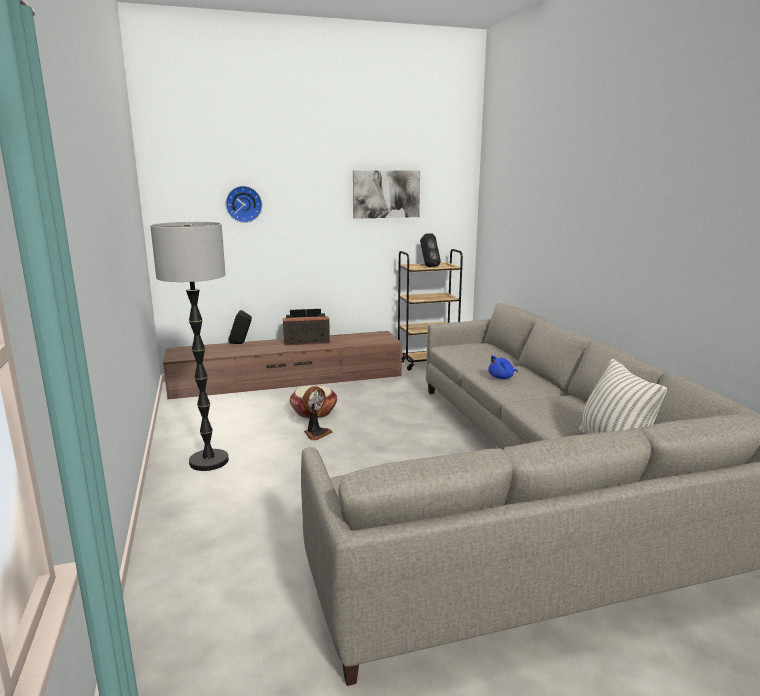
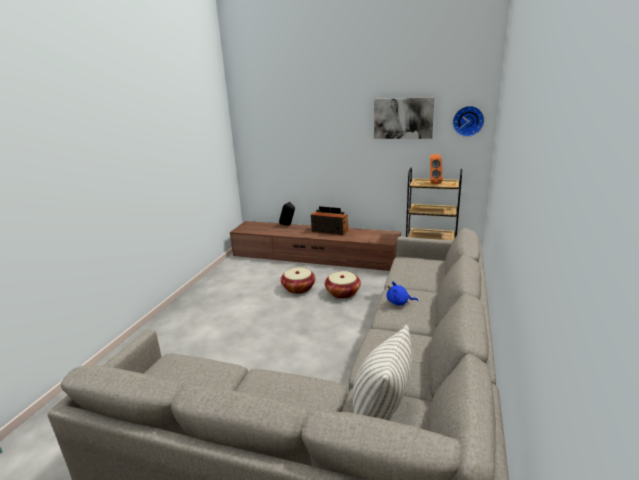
camera: 35 degrees right, 5 degrees up
floor lamp [150,222,229,471] -> none
wall clock [226,186,262,223] -> wall clock moved to [453,106,484,137]
fan [302,386,332,441] -> none
black speaker [420,233,441,267] -> orange speaker [430,154,443,184]
none -> basket [325,271,361,299]

